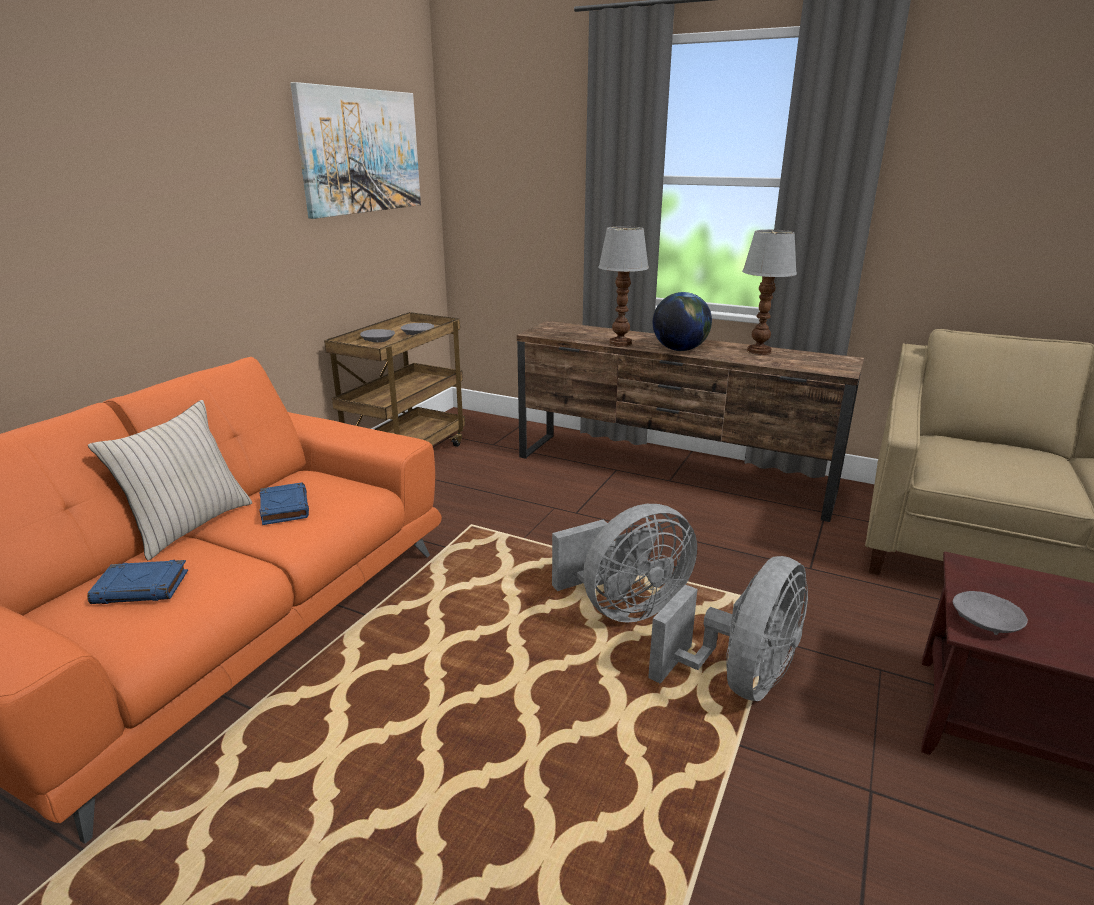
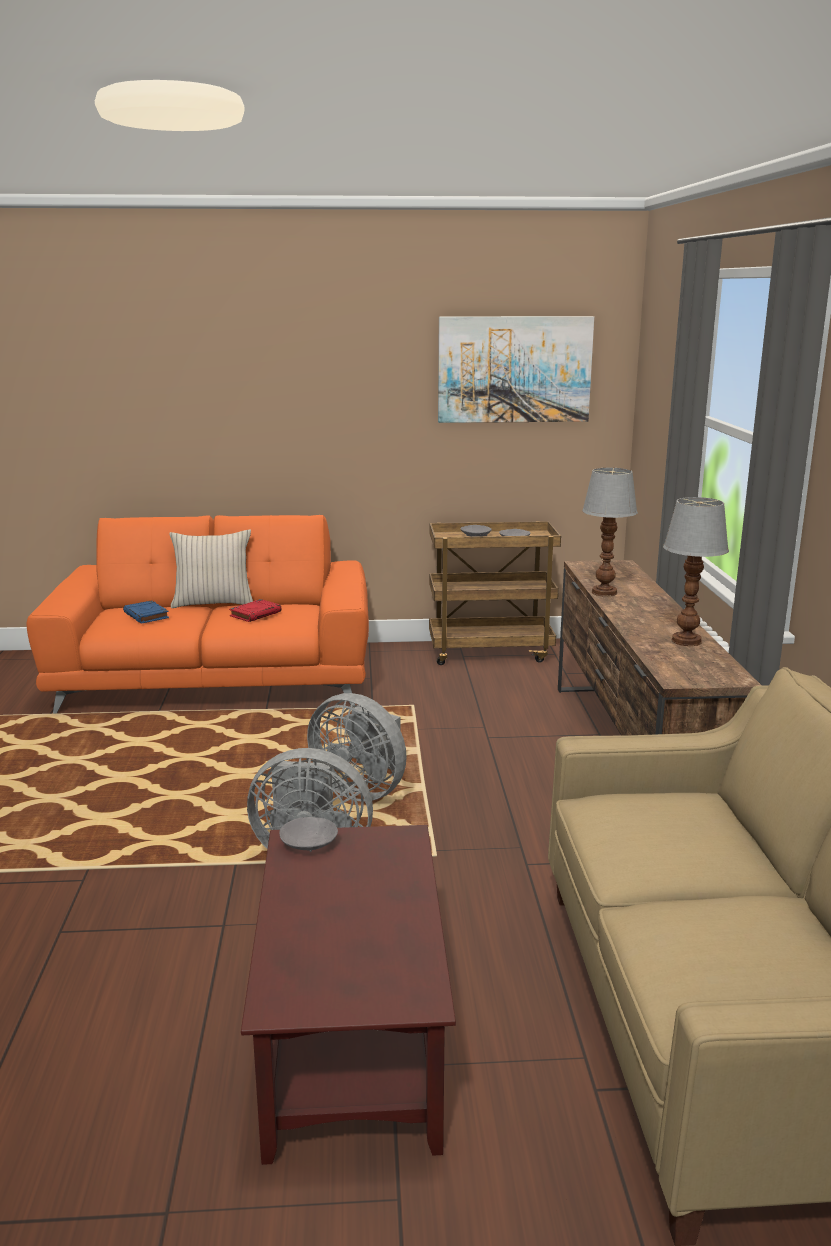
camera: 60 degrees right, 5 degrees down
blue book [260,482,309,525] -> red book [229,599,282,622]
globe [653,292,712,351] -> none

